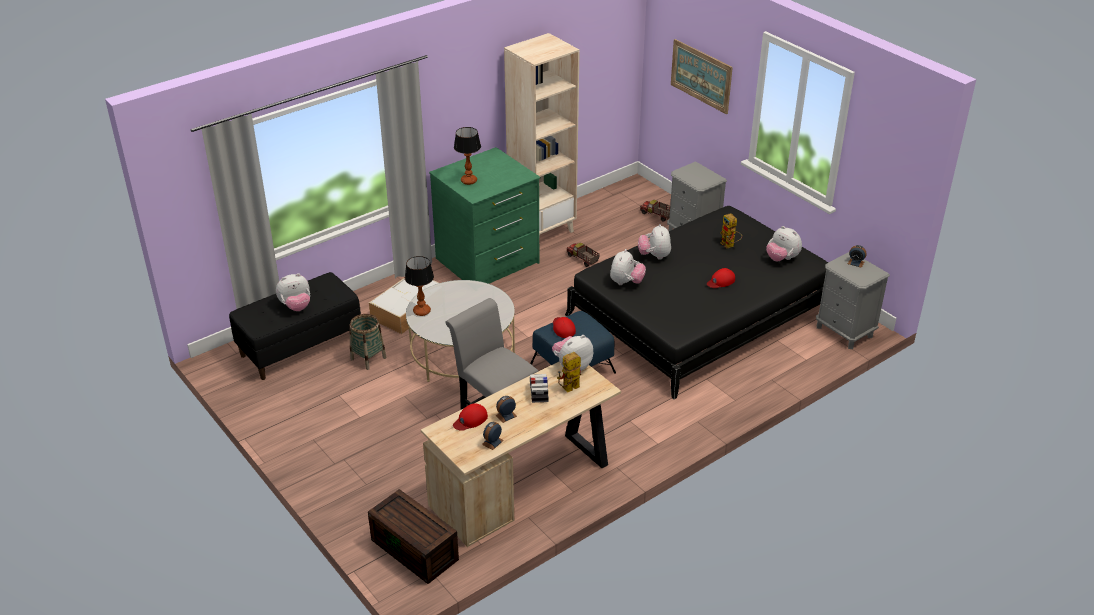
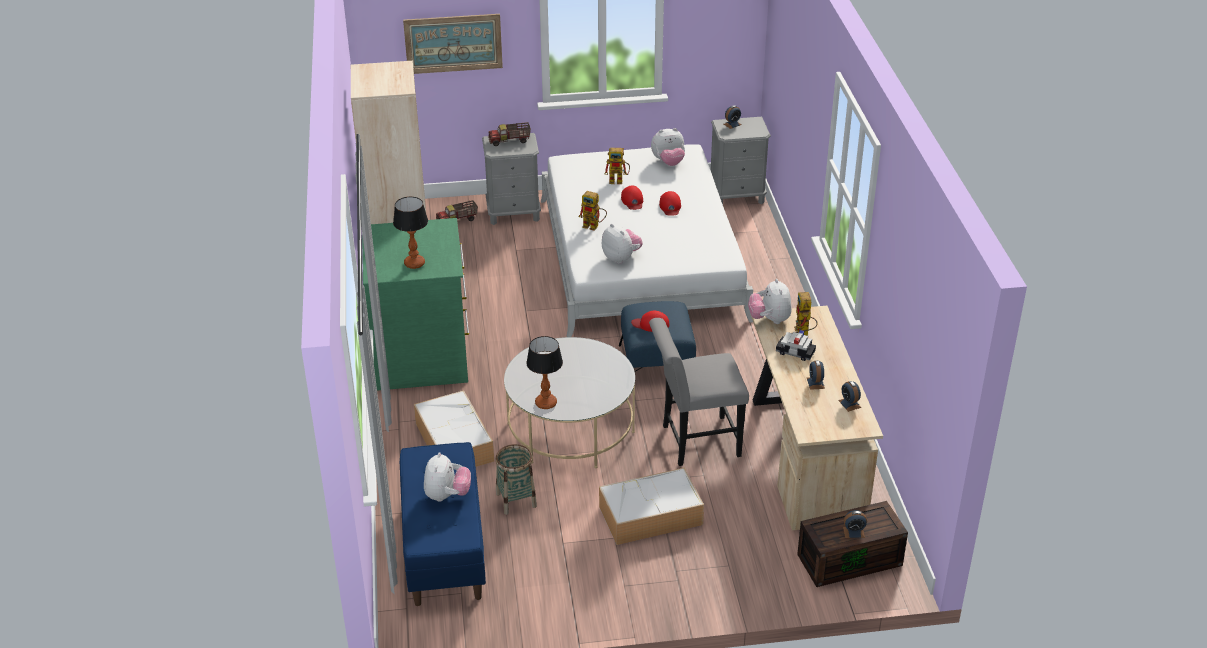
camera: 60 degrees left, 0 degrees up
black bench [229,272,361,380] -> blue bench [400,442,486,606]
red cap [453,403,488,431] -> red cap moved to [621,186,643,210]
black bed [565,206,828,399] -> white bed [541,144,753,337]
toy truck [566,243,600,267] -> toy truck moved to [488,122,531,146]
plush toy [638,224,671,260] -> toy robot [579,191,607,231]
none -> storage box [599,468,704,545]
none -> alarm clock [843,510,867,538]

